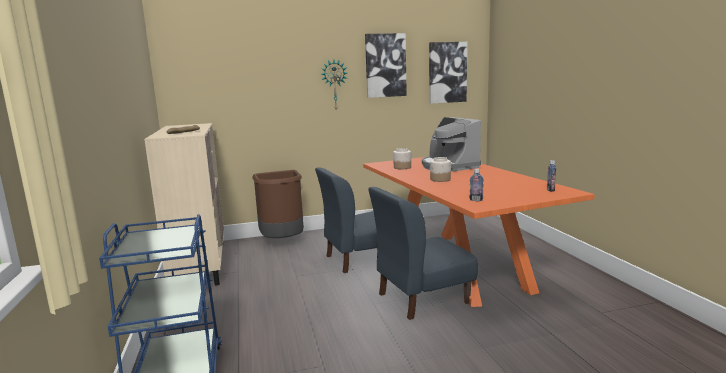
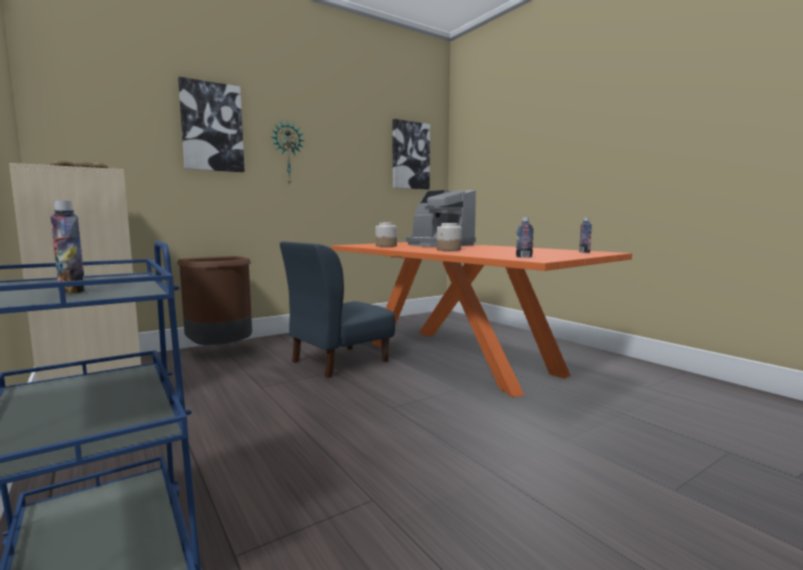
camera: 20 degrees left, 5 degrees down
picture [365,33,407,98] -> picture moved to [178,77,245,172]
blue chair [368,187,478,320] -> none
none -> bottle [50,201,86,293]

